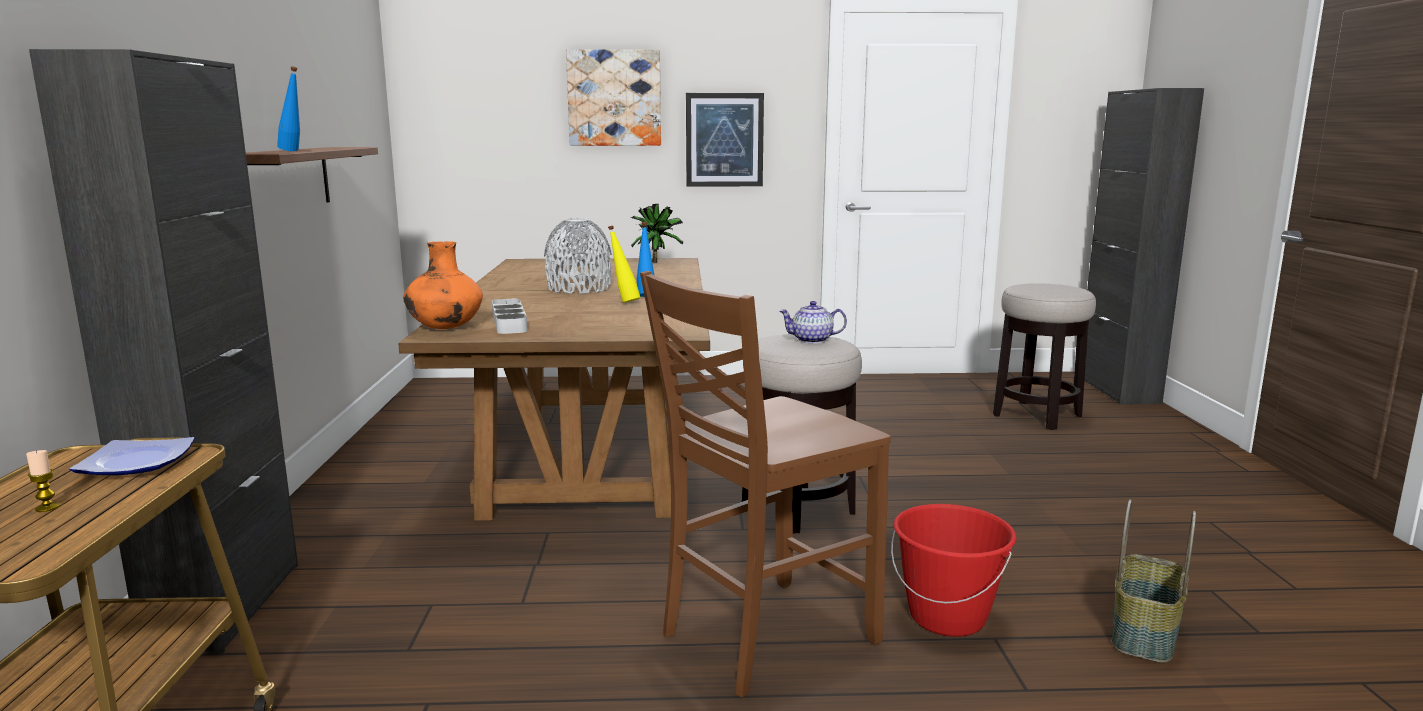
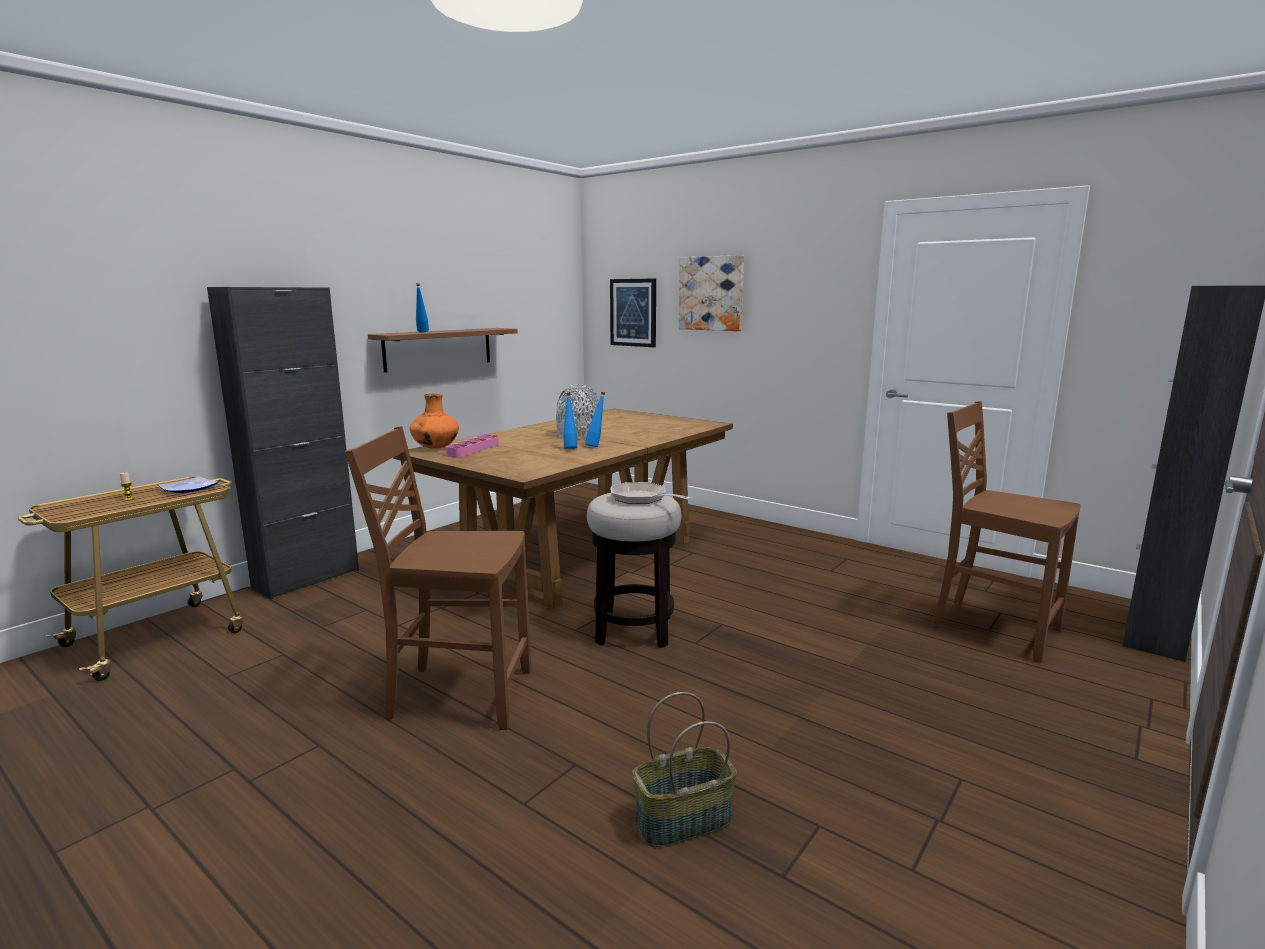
camera: 40 degrees right, 0 degrees up
grey tray [492,299,528,334] -> pink tray [445,435,499,458]
yellow bottle [608,226,641,303] -> blue bottle [563,393,577,449]
potted plant [631,203,683,263] -> none
picture [686,93,764,187] -> picture moved to [610,279,656,347]
teapot [779,301,847,344] -> frying pan [611,482,692,504]
red bucket [891,504,1017,637] -> none
stool [993,283,1096,430] -> brown chair [932,401,1081,663]

